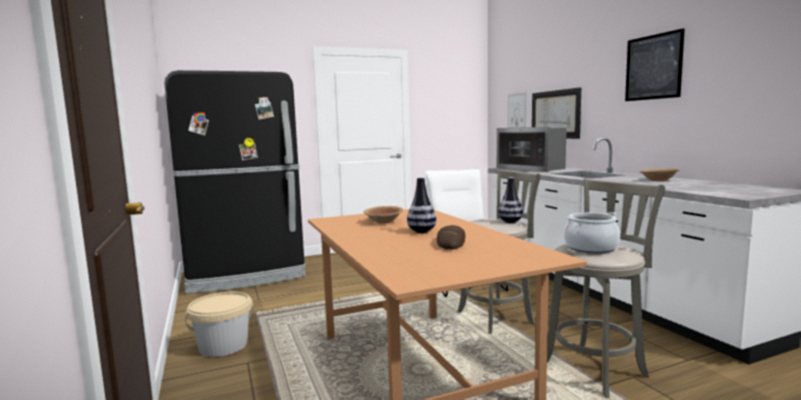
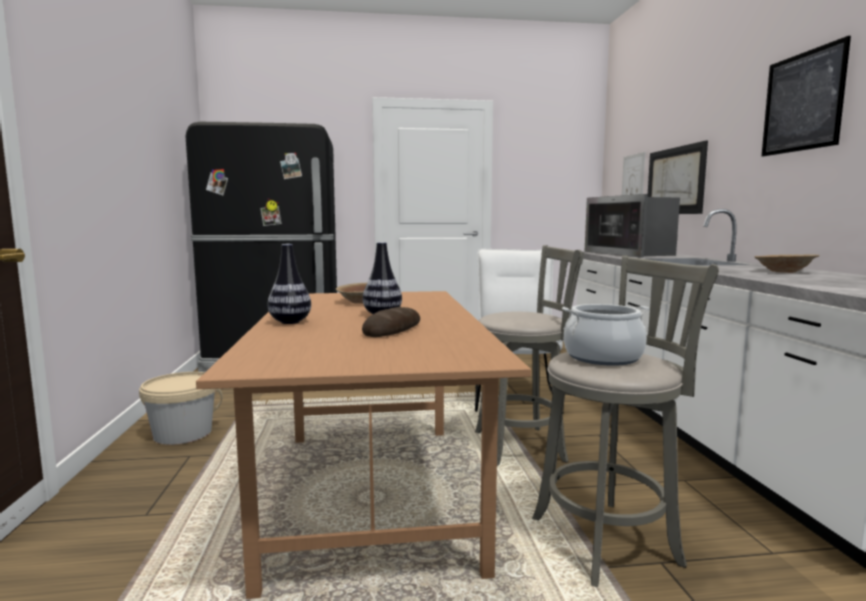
camera: 15 degrees right, 0 degrees up
vase [498,177,523,223] -> vase moved to [268,244,311,324]

